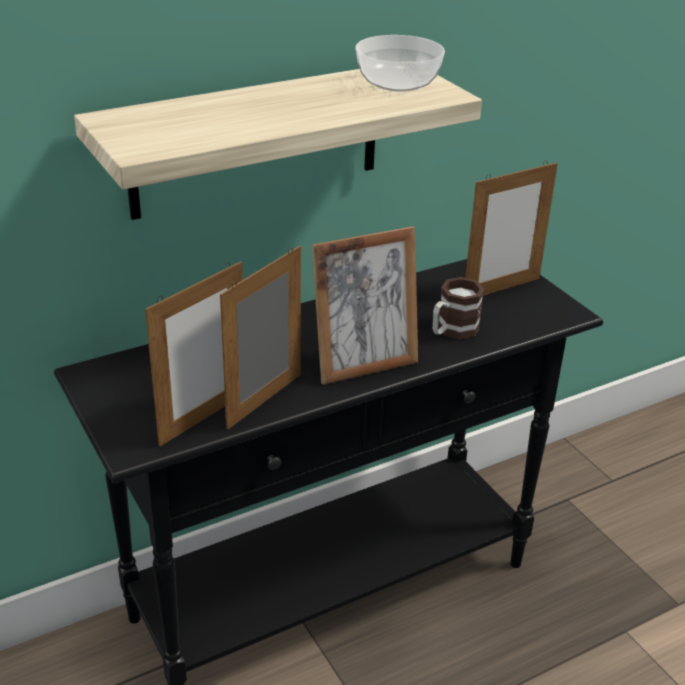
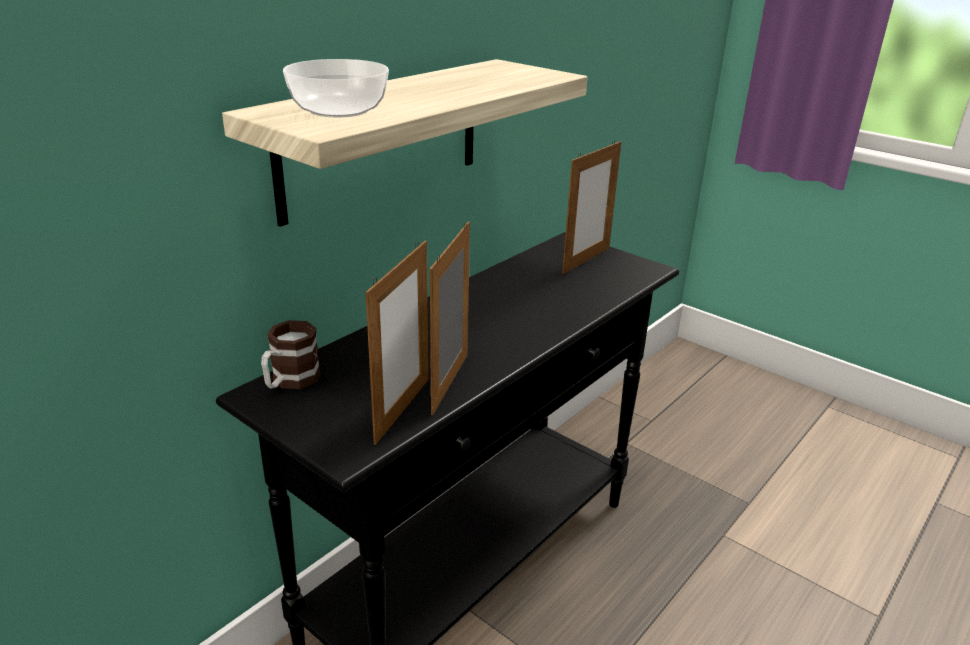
camera: 20 degrees left, 5 degrees down
picture frame [312,226,418,385] -> none
bowl [355,35,445,92] -> bowl moved to [283,59,389,117]
mug [433,277,484,340] -> mug moved to [261,320,321,389]

